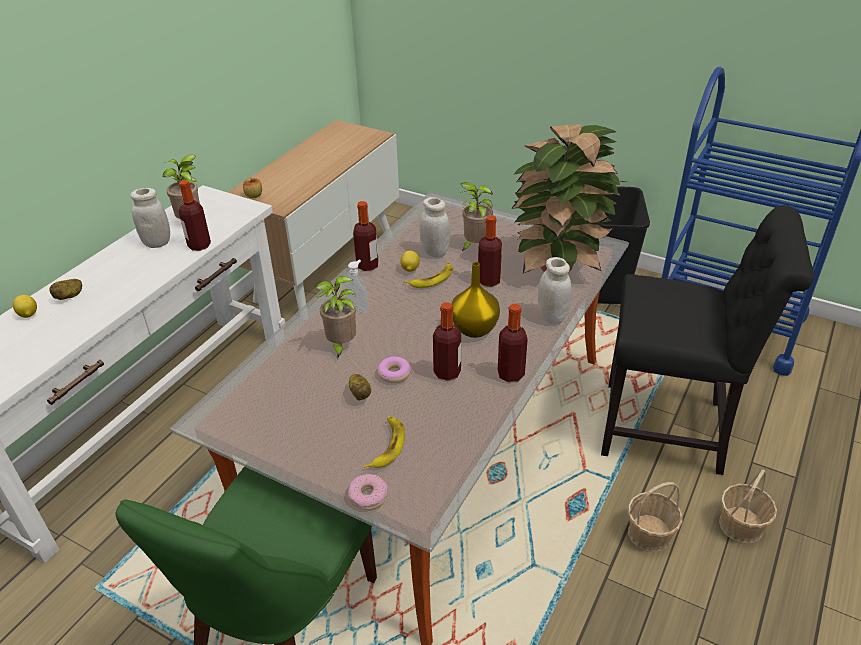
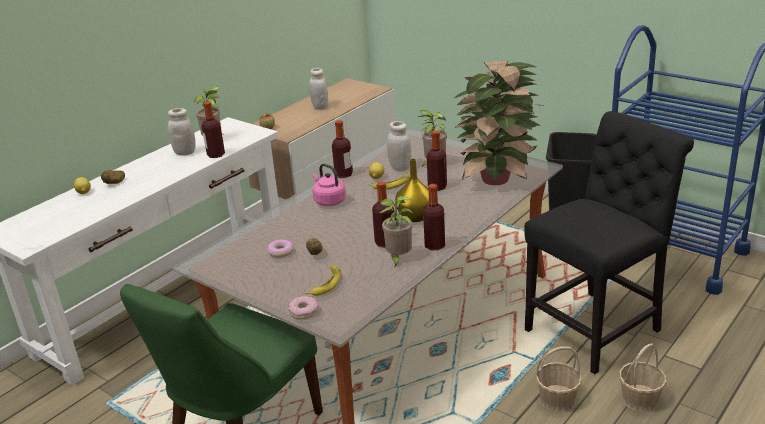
camera: 10 degrees right, 10 degrees down
potted plant [315,276,356,359] -> potted plant moved to [380,196,413,268]
soap dispenser [344,260,369,313] -> pink kettle [313,163,346,206]
donut [377,357,411,383] -> donut moved to [267,239,294,258]
white jar [538,257,572,324] -> white jar moved to [309,68,328,110]
black chair [601,205,814,475] -> black chair turned 60 degrees counterclockwise [524,111,694,374]

